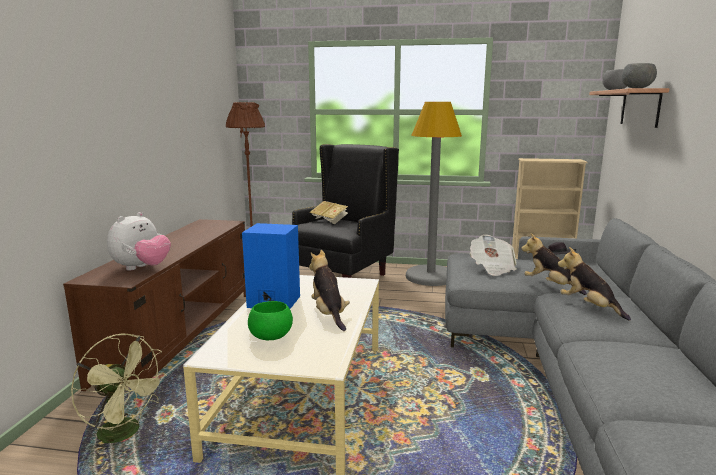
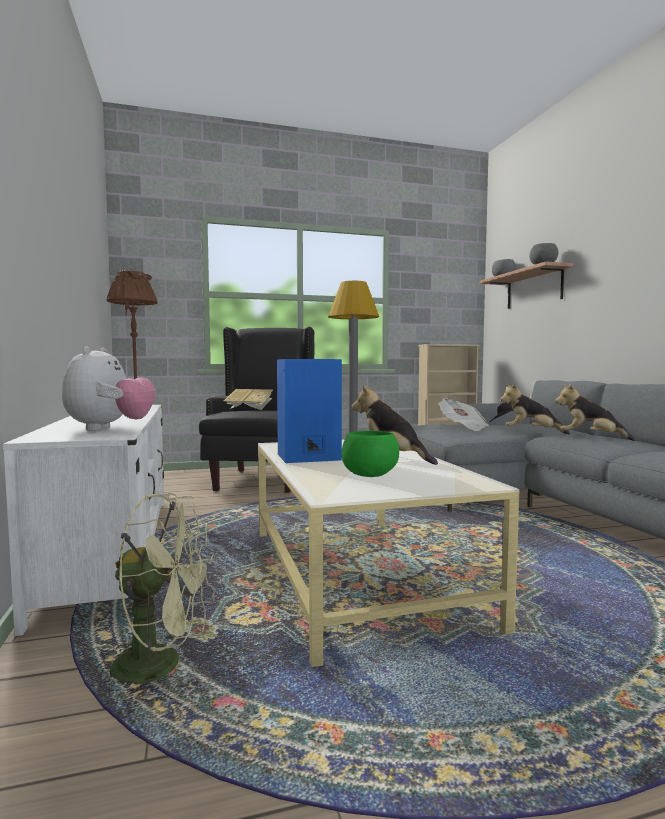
camera: 25 degrees left, 10 degrees down
brown tv stand [63,219,246,391] -> white tv stand [3,405,164,636]

